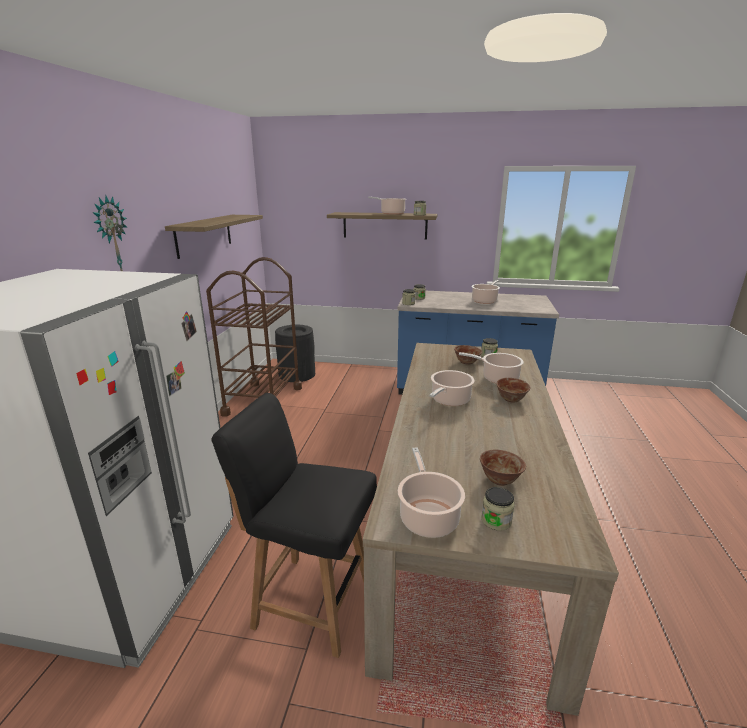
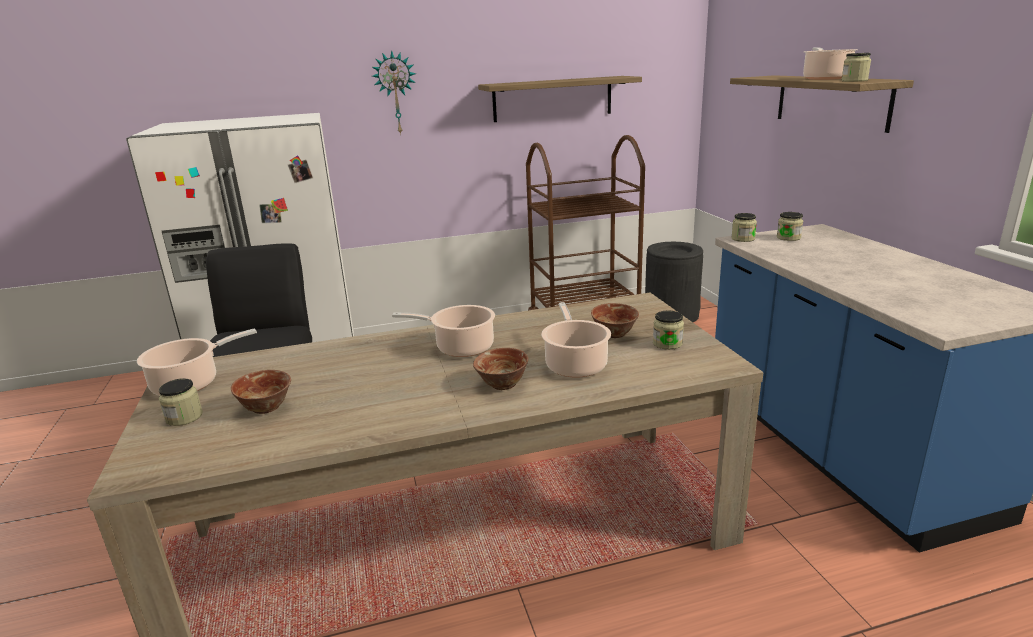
camera: 65 degrees right, 0 degrees up
cooking pot [472,280,500,304] -> none

